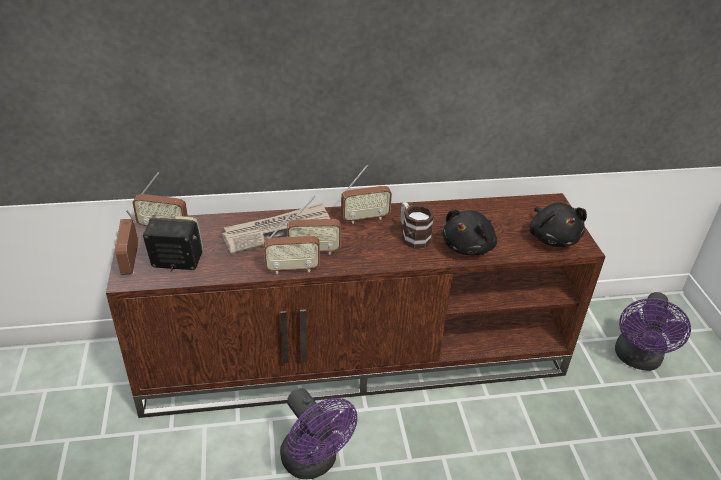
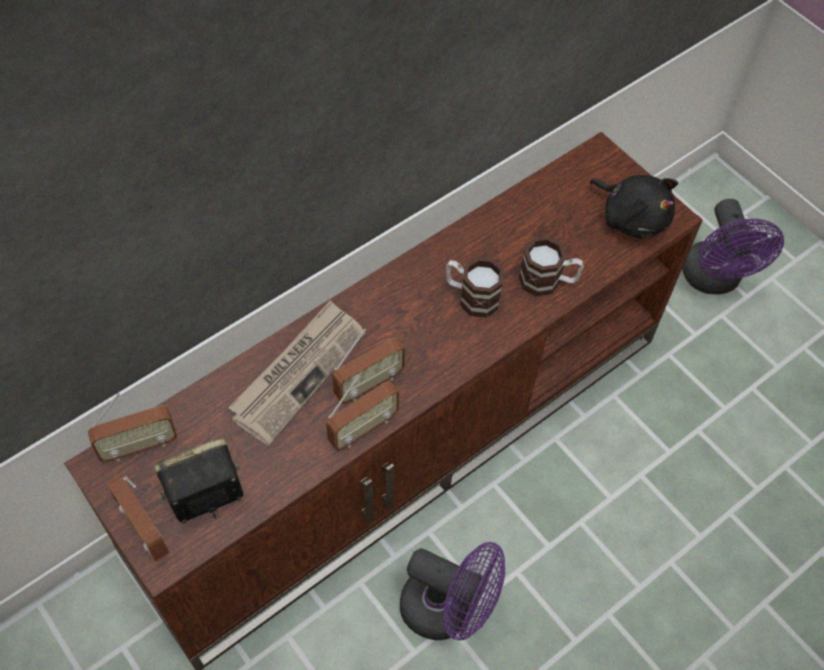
camera: 30 degrees left, 20 degrees up
radio [341,165,392,224] -> none
black plush toy [443,209,497,255] -> mug [519,236,584,297]

